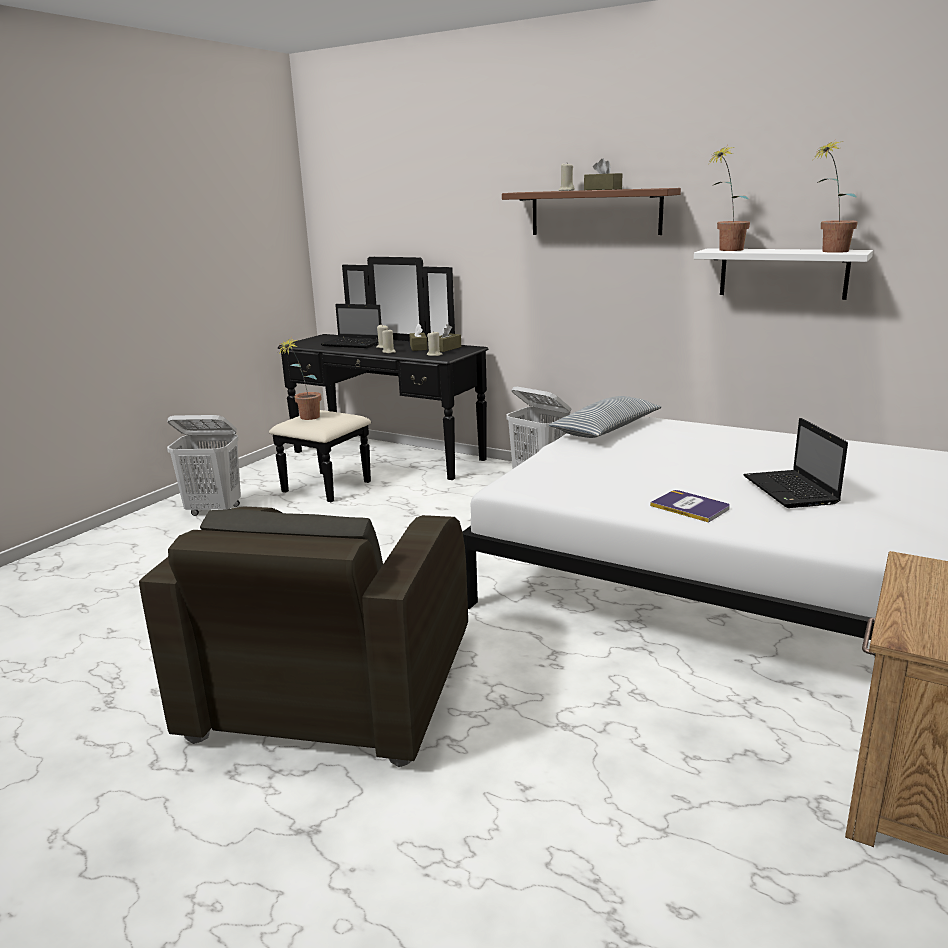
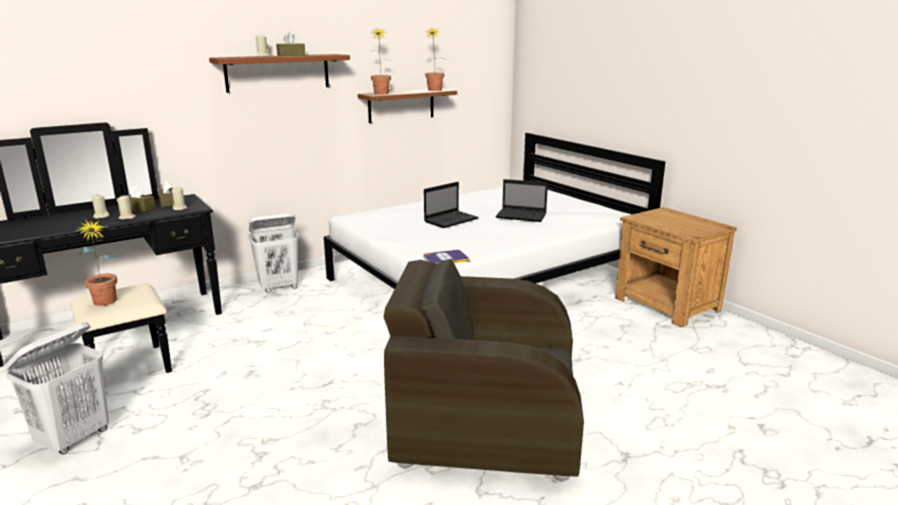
camera: 65 degrees left, 0 degrees up
brown armchair [139,506,468,767] -> brown armchair turned 150 degrees clockwise [384,259,584,481]
laptop [321,304,381,348] -> laptop moved to [424,182,479,228]
pillow [549,396,661,438] -> none
book [650,490,730,523] -> book moved to [423,250,470,264]
white shelf [694,248,873,300] -> brown shelf [358,88,457,123]

